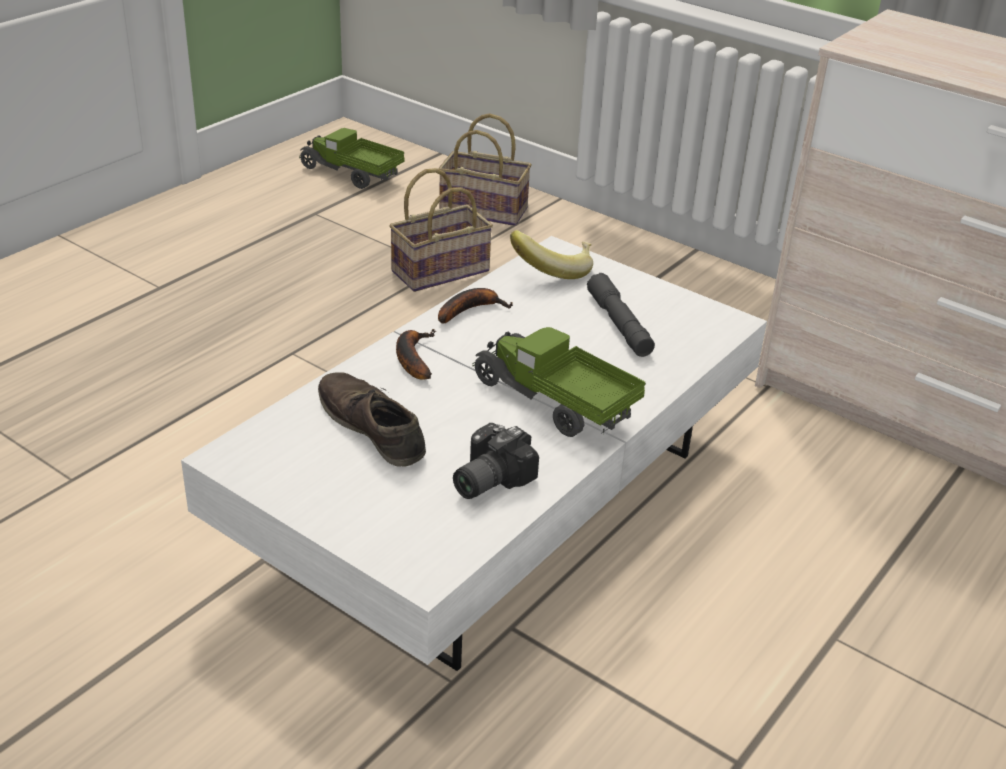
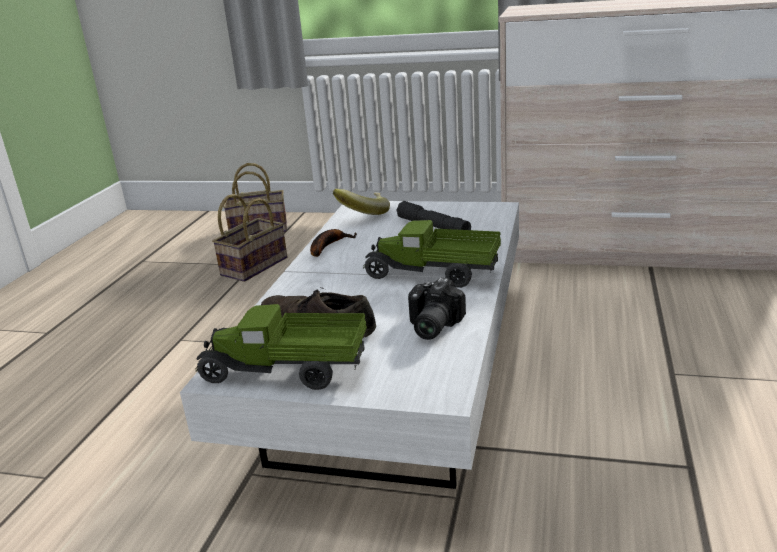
camera: 20 degrees left, 10 degrees down
toy truck [299,128,404,189] -> toy truck moved to [195,304,367,390]
banana [396,329,436,380] -> none

